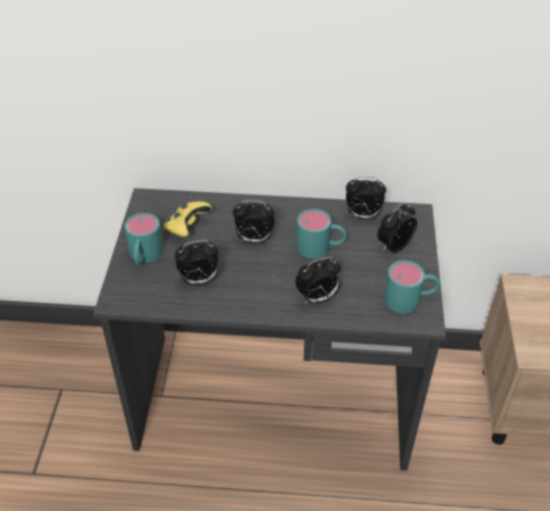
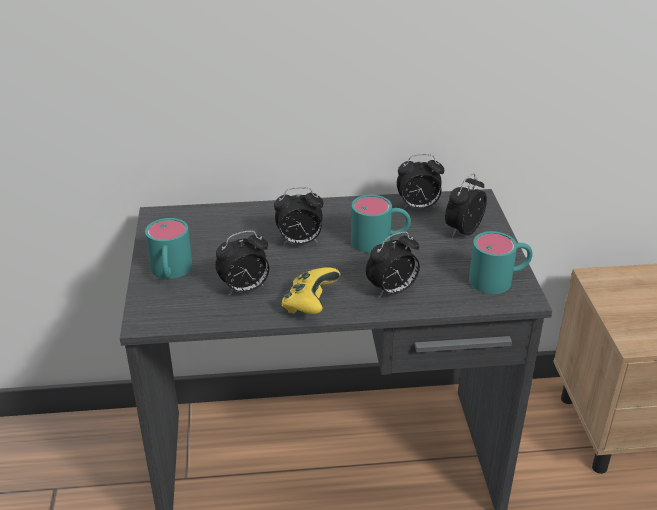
camera: 10 degrees left, 10 degrees down
yellow game controller [164,202,212,237] -> yellow game controller moved to [282,267,340,314]

